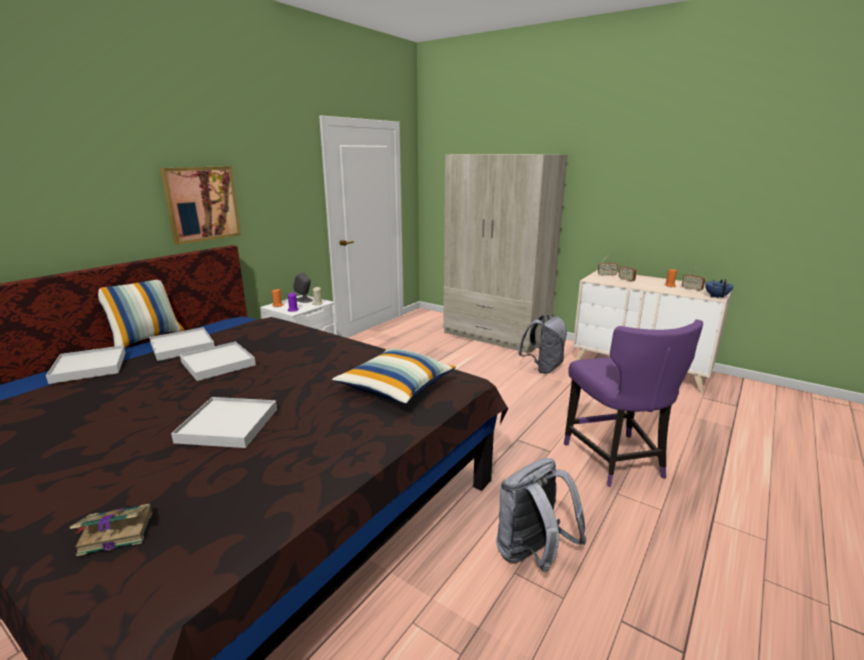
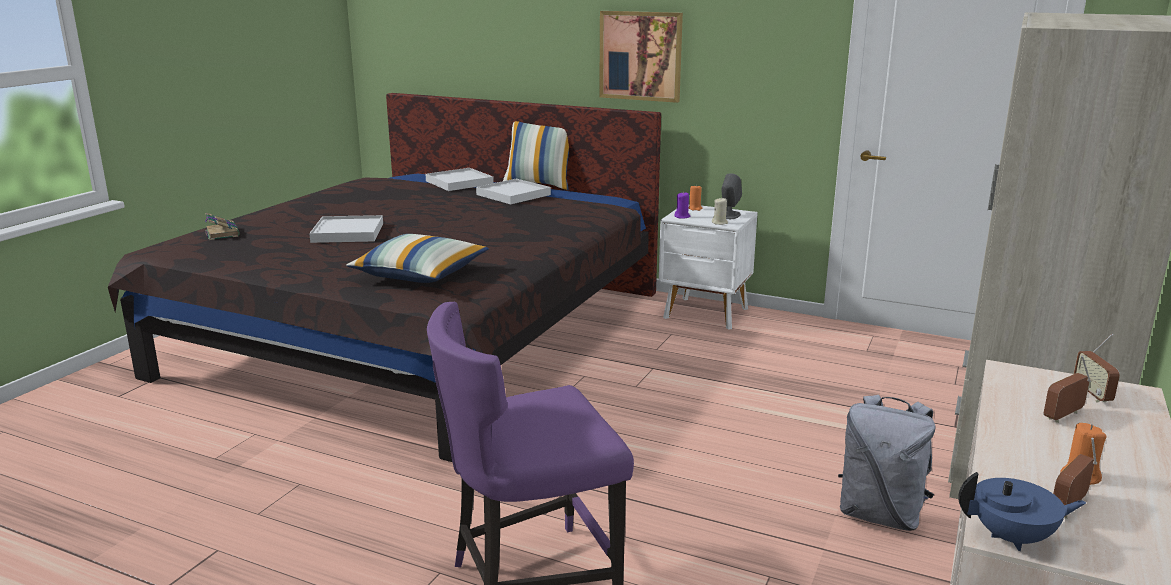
camera: 80 degrees right, 0 degrees up
white tray [180,342,256,381] -> none
grey backpack [497,458,586,572] -> none

